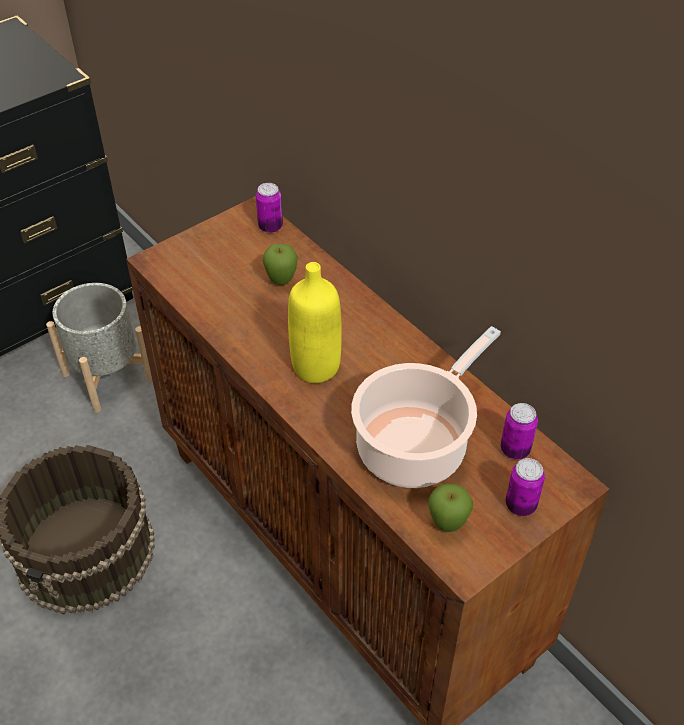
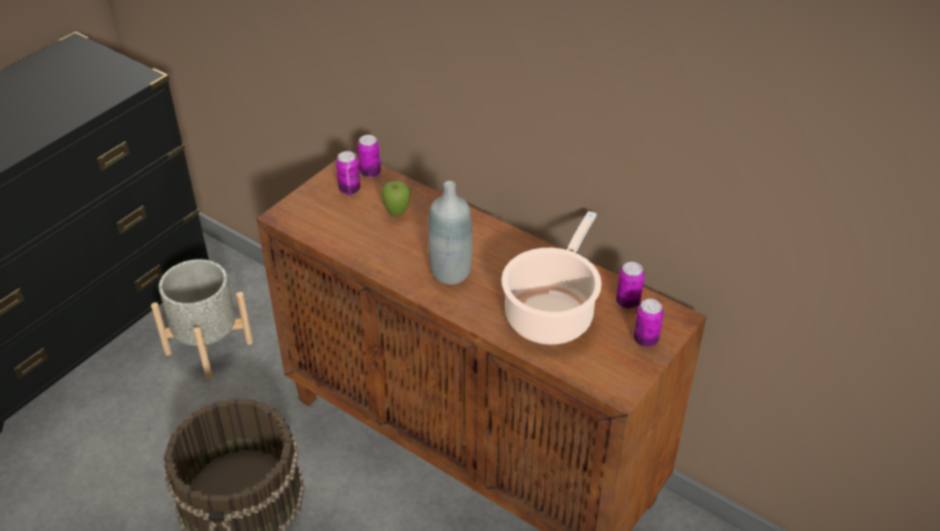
camera: 15 degrees left, 5 degrees down
yellow bottle [288,262,342,383] -> grey bottle [428,181,472,285]
apple [428,483,473,532] -> none
none -> can [336,151,360,195]

